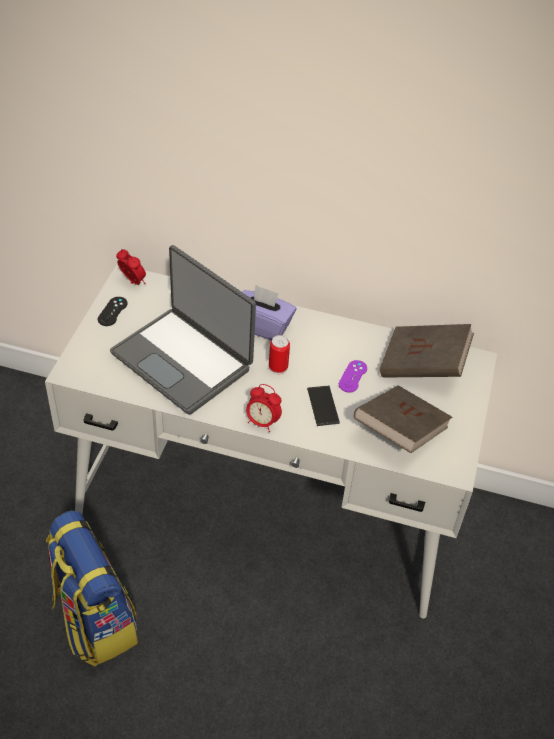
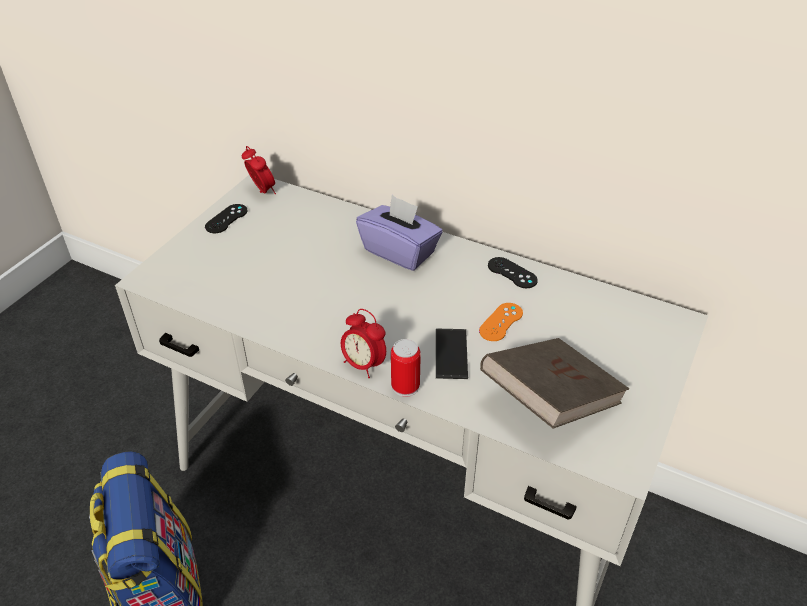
camera: 15 degrees right, 5 degrees down
laptop [110,245,256,415] -> none
can [269,335,290,374] -> can moved to [391,339,421,397]
purple game controller [339,360,367,393] -> orange game controller [479,303,523,341]
brown book [380,324,474,378] -> none
none -> black game controller [488,257,538,288]

